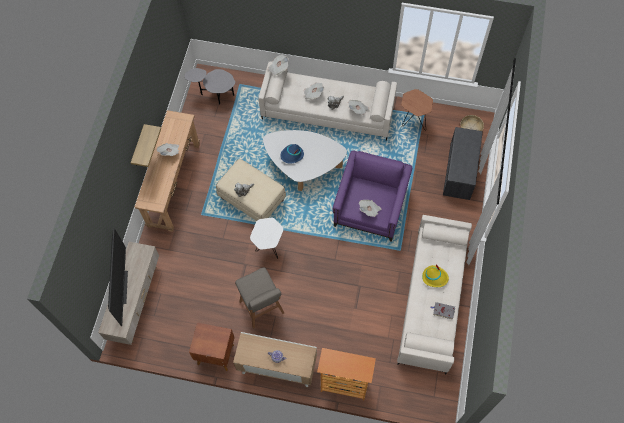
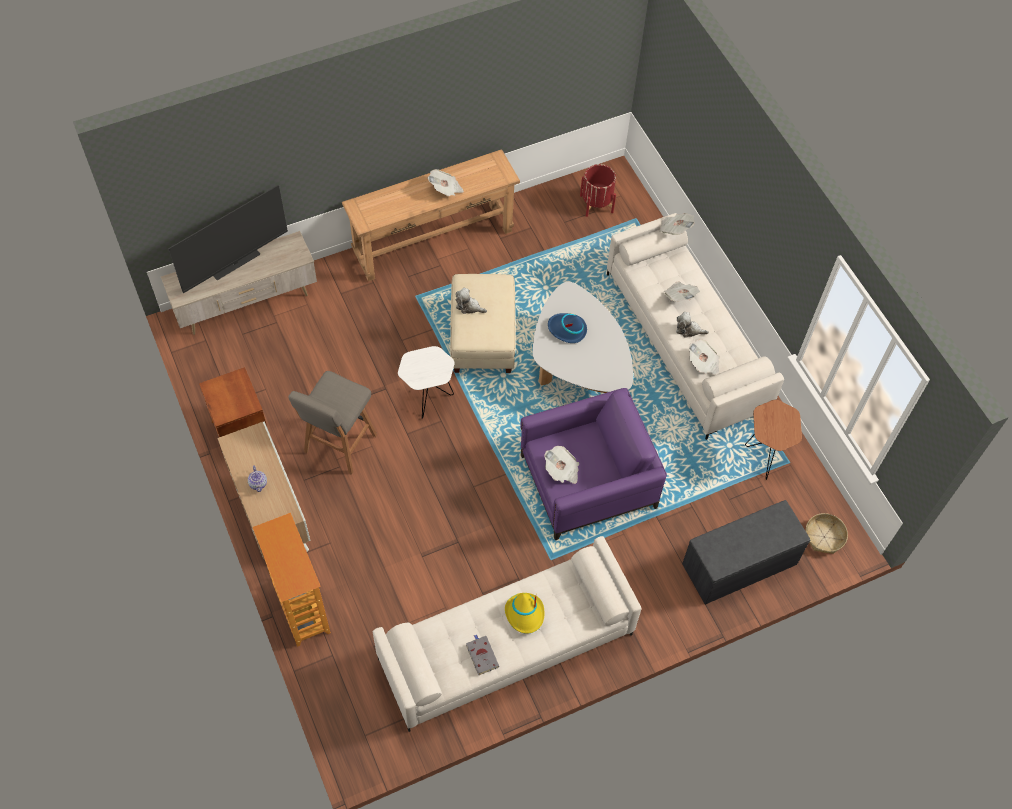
camera: 50 degrees right, 5 degrees down
shelf [131,124,161,167] -> none
grey side table [185,68,235,104] -> red planter [580,164,616,217]

